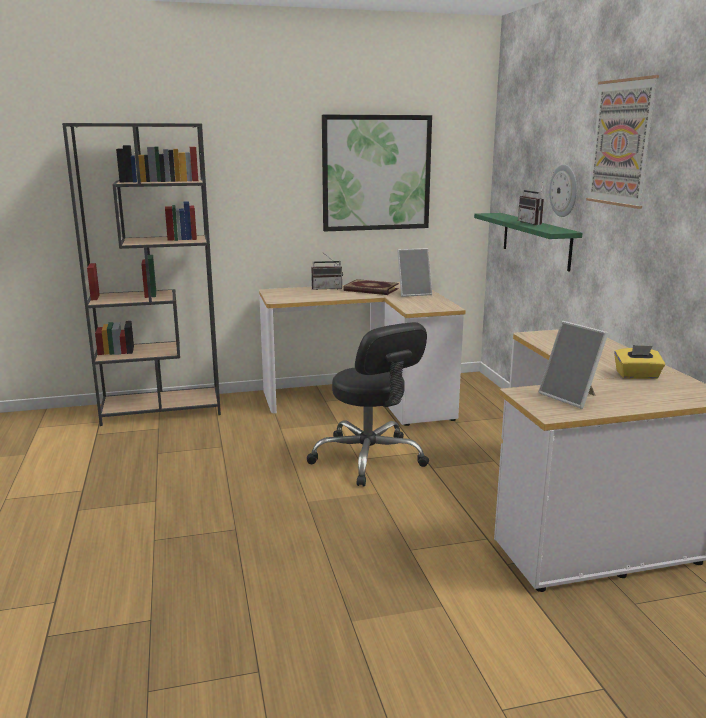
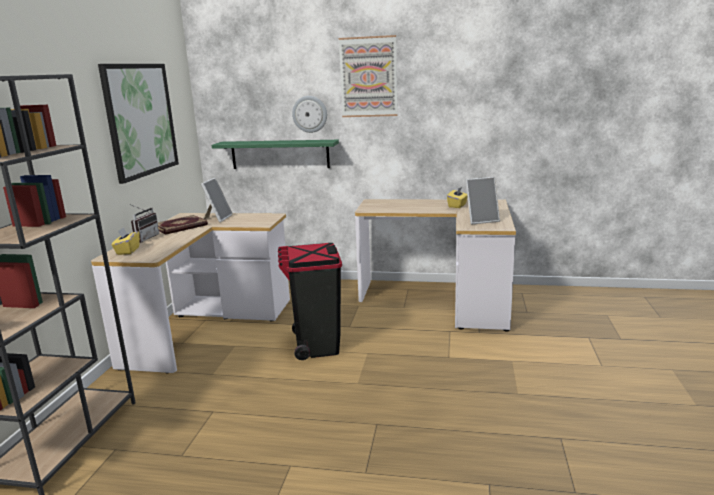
camera: 65 degrees left, 0 degrees up
black office chair [307,322,429,487] -> black trash can [278,243,342,360]
radio [518,183,544,225] -> none
none -> yellow tissue box [112,227,140,255]

